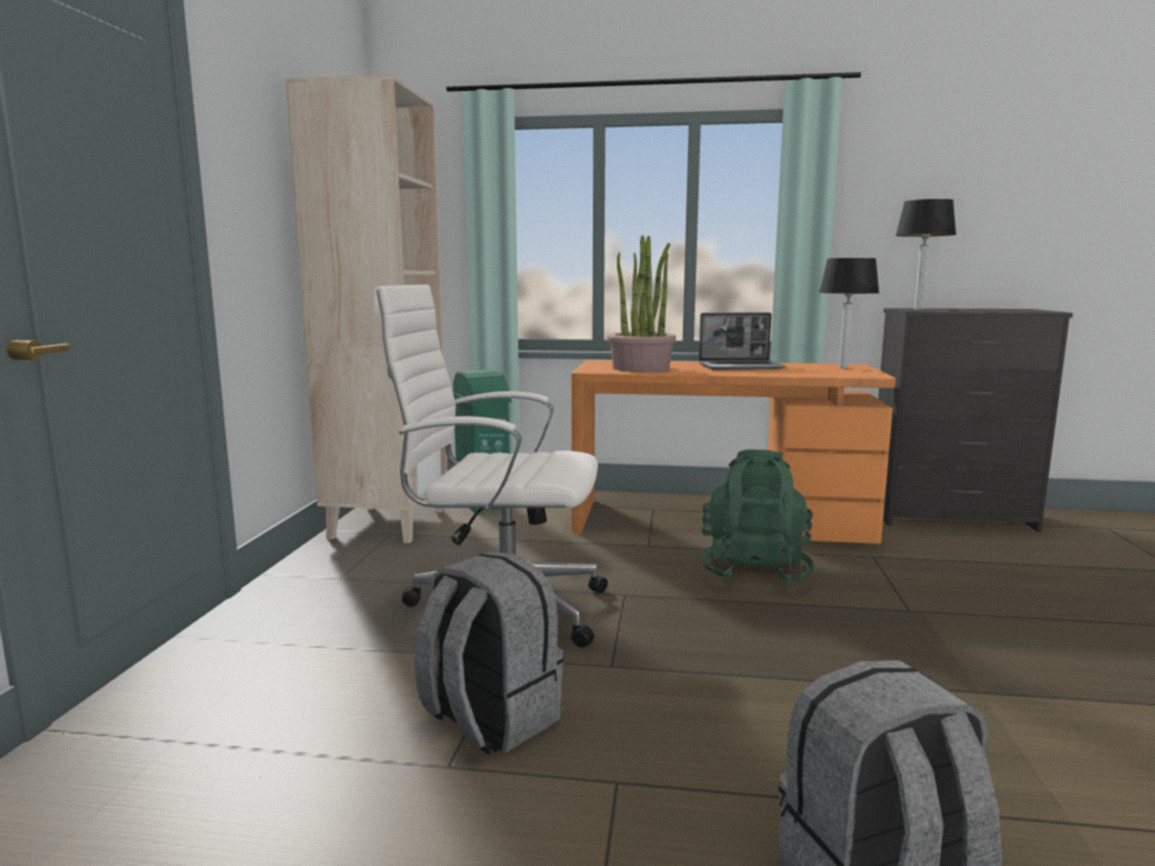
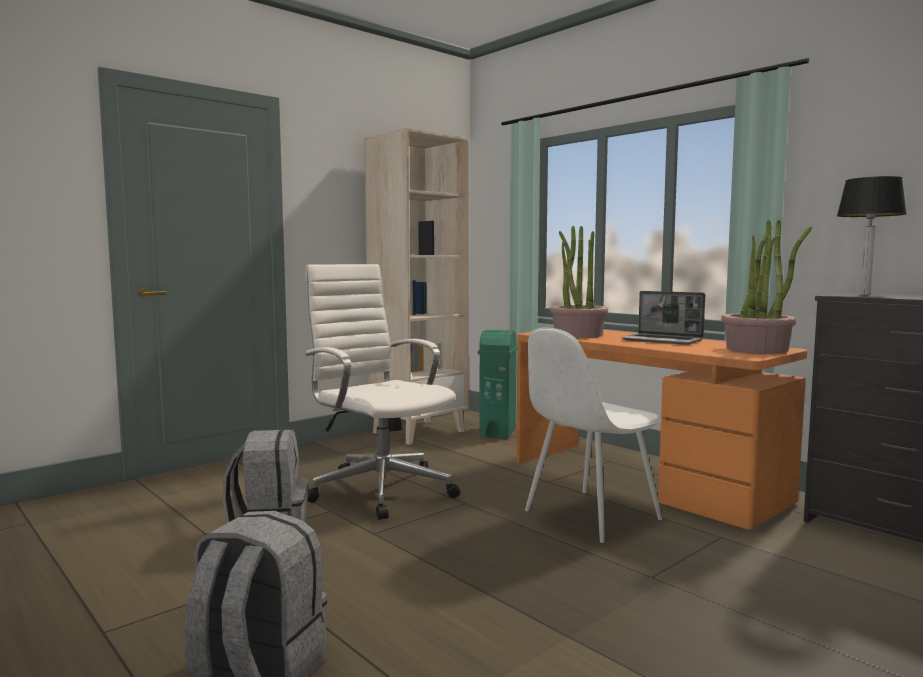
camera: 40 degrees right, 5 degrees down
green backpack [700,449,814,586] -> white chair [525,328,662,543]
table lamp [819,258,879,368] -> potted plant [722,220,812,353]

